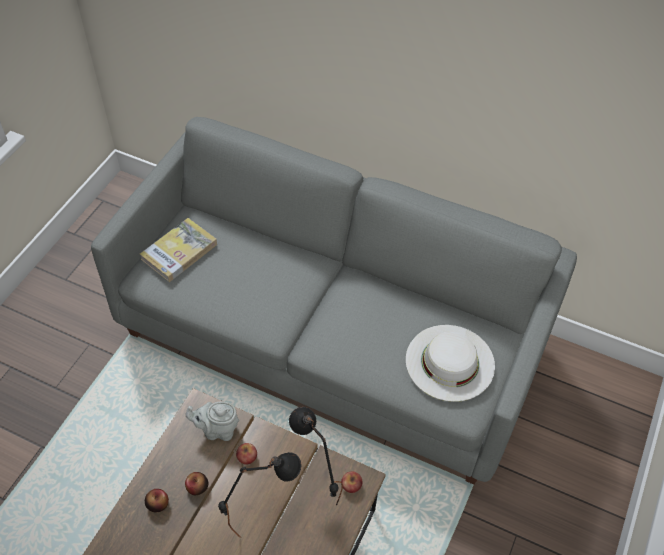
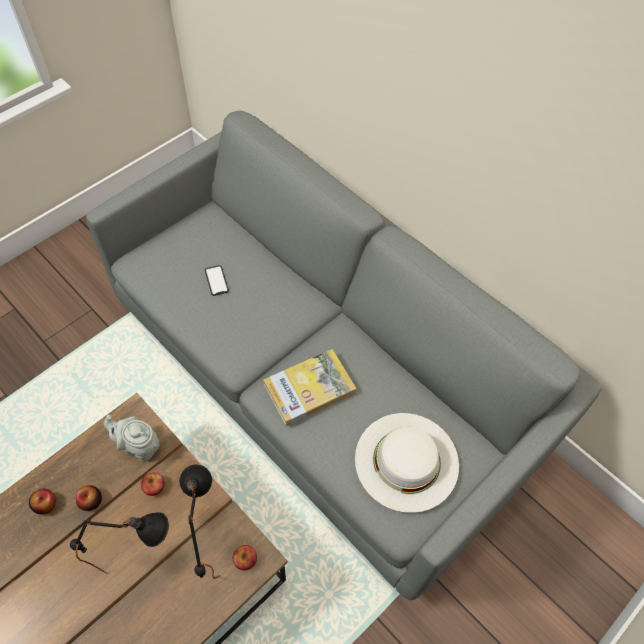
camera: 20 degrees right, 5 degrees up
book [140,218,217,282] -> book moved to [263,349,356,426]
none -> phone [205,265,229,296]

